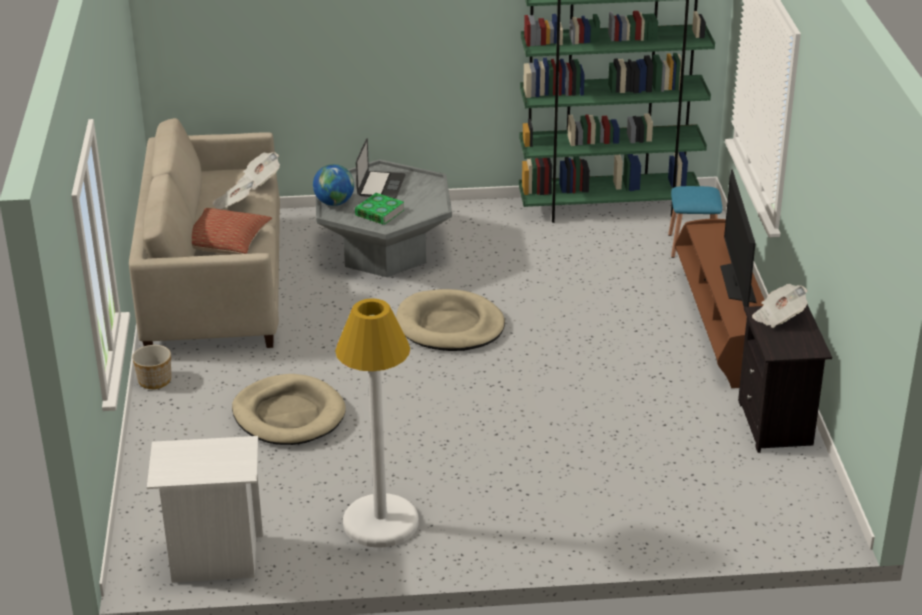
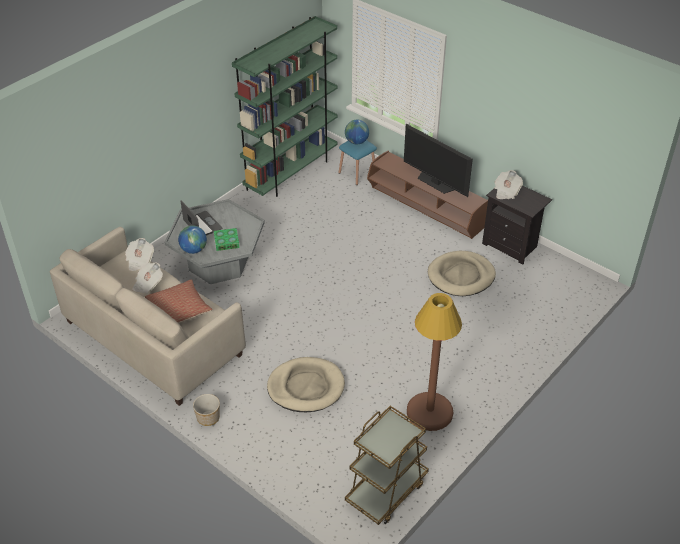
camera: 45 degrees left, 10 degrees up
white nightstand [147,436,263,583] -> brown cart [345,406,429,525]
white floor lamp [335,298,419,548] -> brown floor lamp [407,293,462,431]
beige dog bed [396,289,505,351] -> beige dog bed moved to [428,251,496,296]
none -> globe [345,120,369,144]

